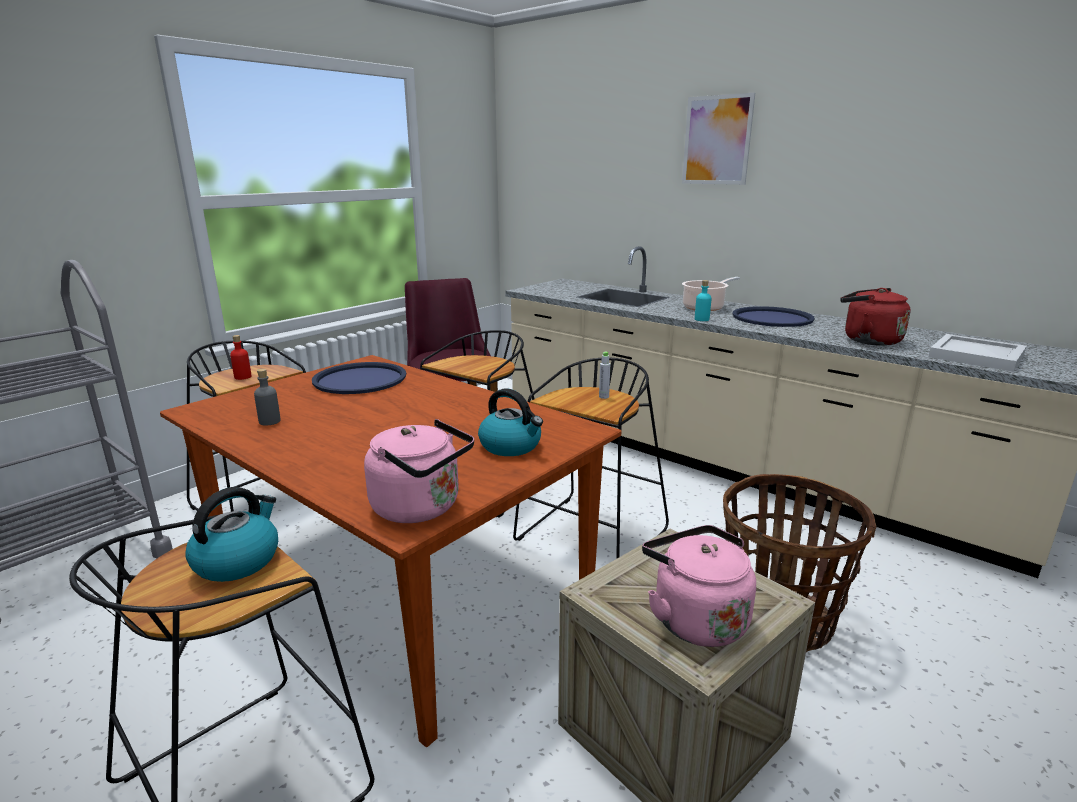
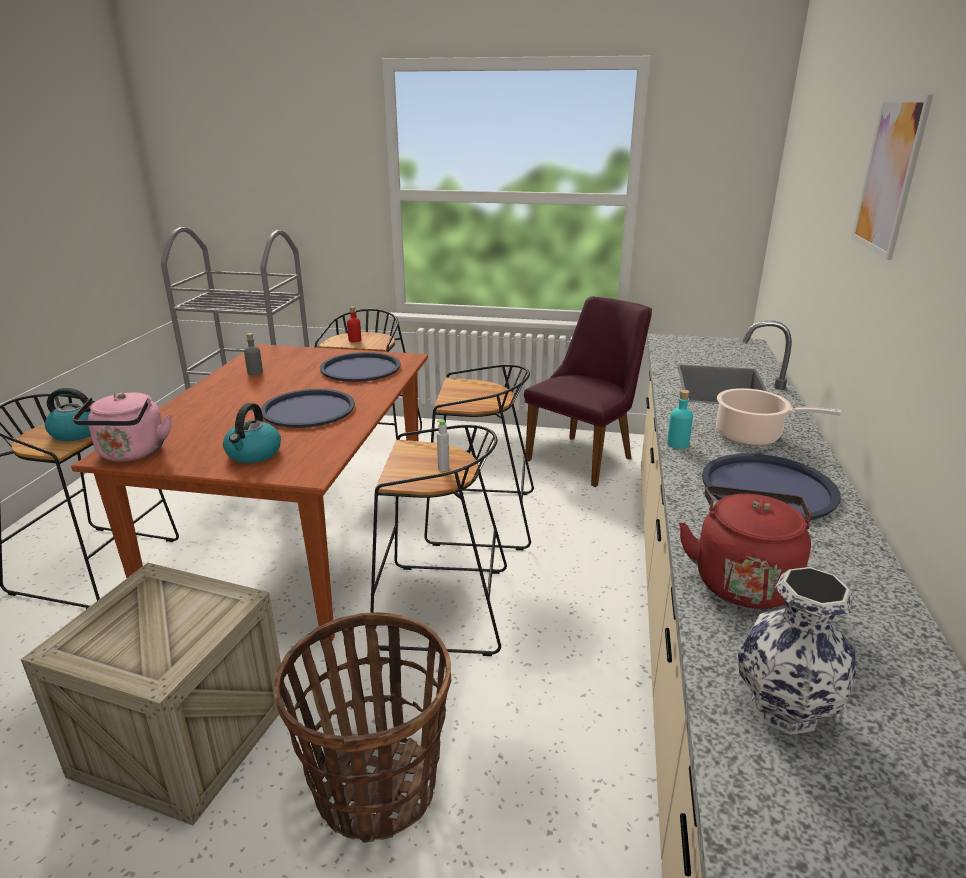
camera: 60 degrees right, 5 degrees up
pink kettle [642,525,756,647] -> none
white tray [929,334,1027,372] -> vase [738,567,856,735]
none -> blue tray [261,389,355,428]

